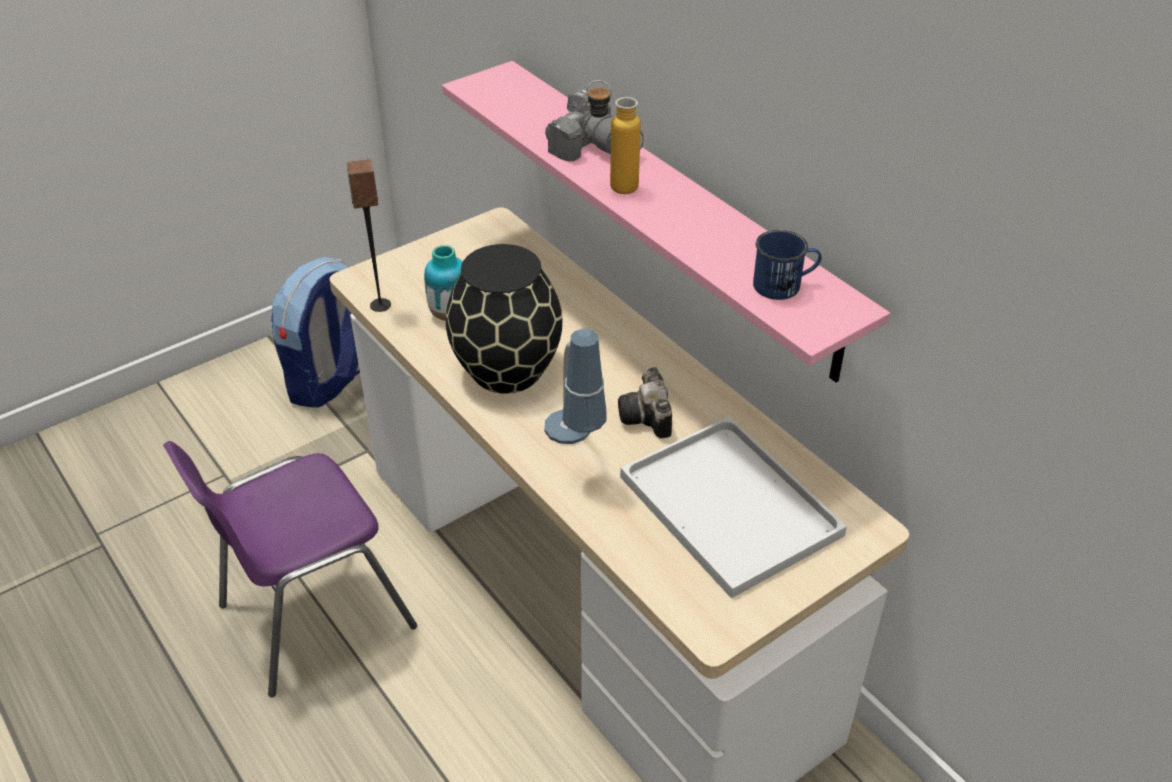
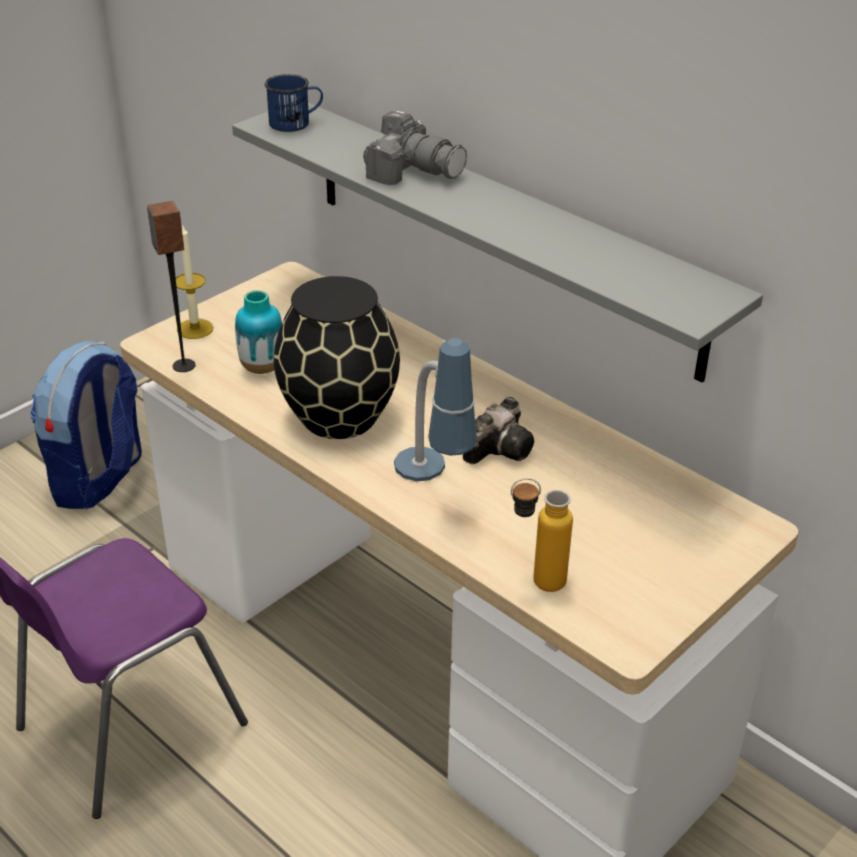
camera: 10 degrees left, 5 degrees down
pink shelf [442,61,890,382] -> grey shelf [232,102,763,383]
bottle [586,80,641,194] -> bottle moved to [511,478,573,592]
camera [618,367,672,439] -> camera turned 120 degrees counterclockwise [463,397,534,464]
white tray [620,416,847,598] -> none
blue mug [753,230,822,300] -> blue mug moved to [265,74,323,132]
none -> candle [176,226,214,339]

